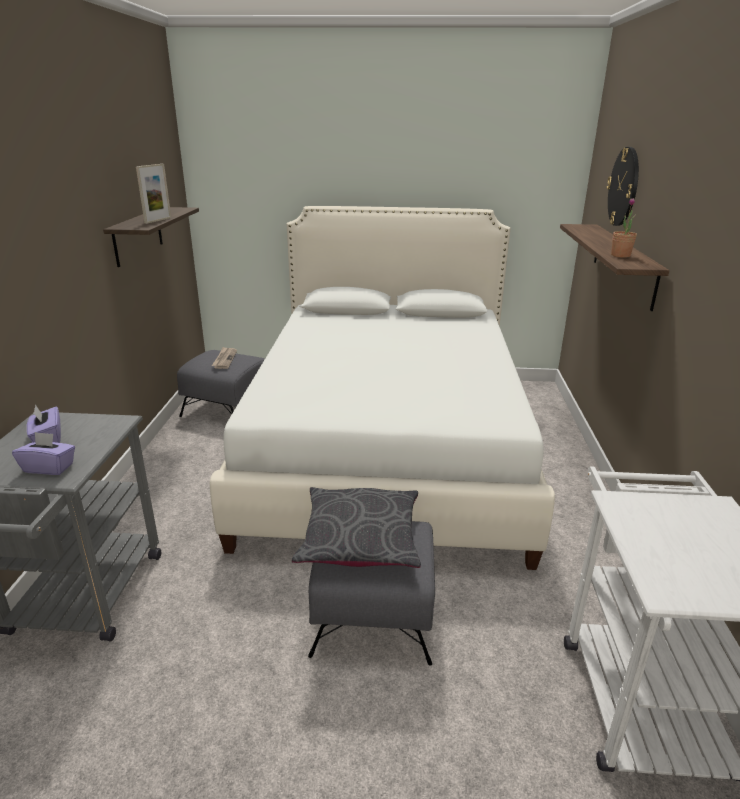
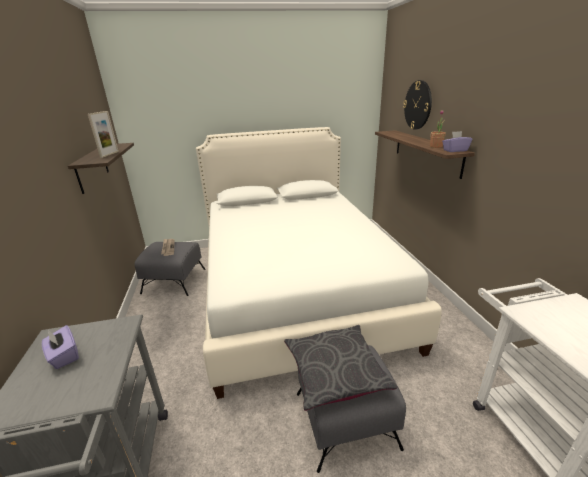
camera: 15 degrees left, 0 degrees up
purple tissue box [12,432,75,475] -> purple tissue box moved to [442,131,472,152]

